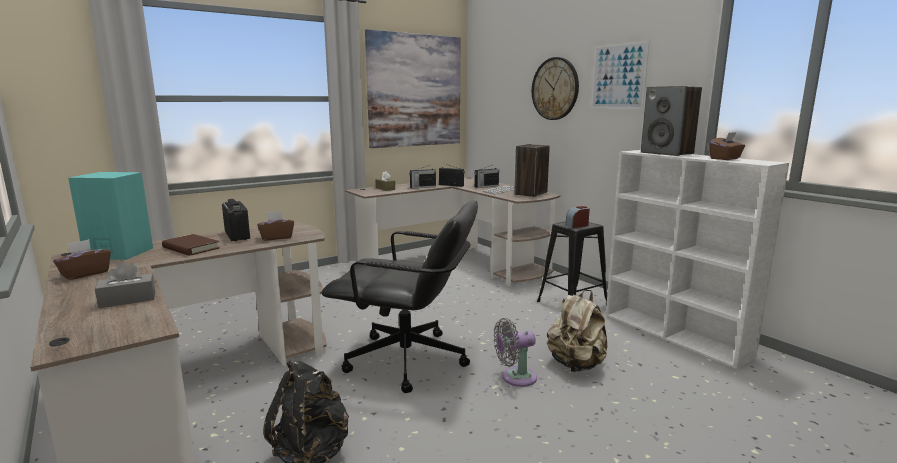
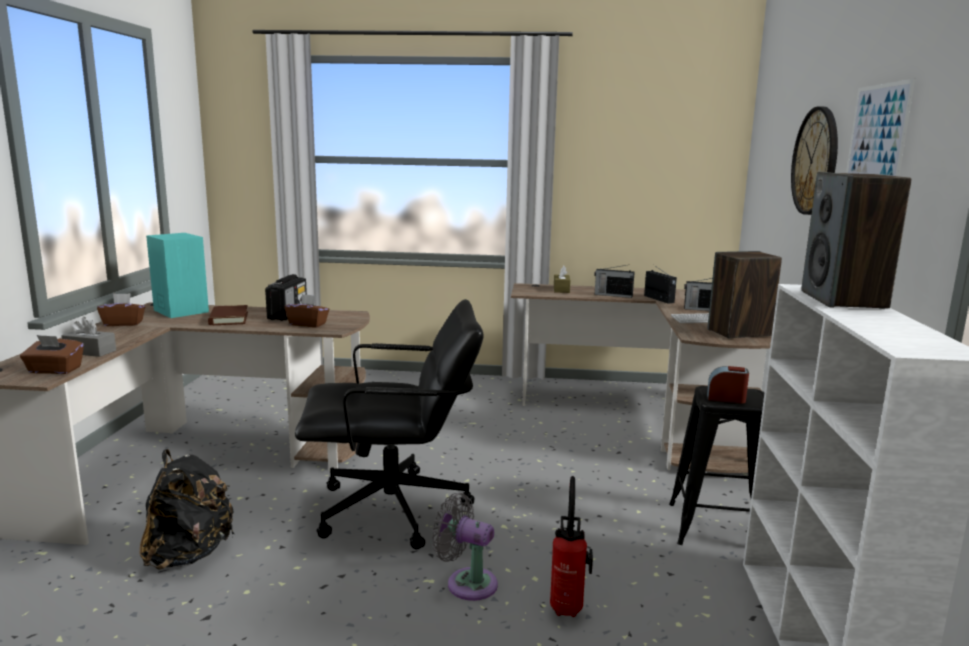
camera: 40 degrees right, 0 degrees up
black office chair [322,200,478,393] -> black office chair turned 60 degrees counterclockwise [295,299,484,549]
picture [365,29,460,148] -> none
beige backpack [547,290,607,372] -> fire extinguisher [550,476,593,617]
brown tissue box [709,132,745,160] -> brown tissue box moved to [20,335,84,374]

